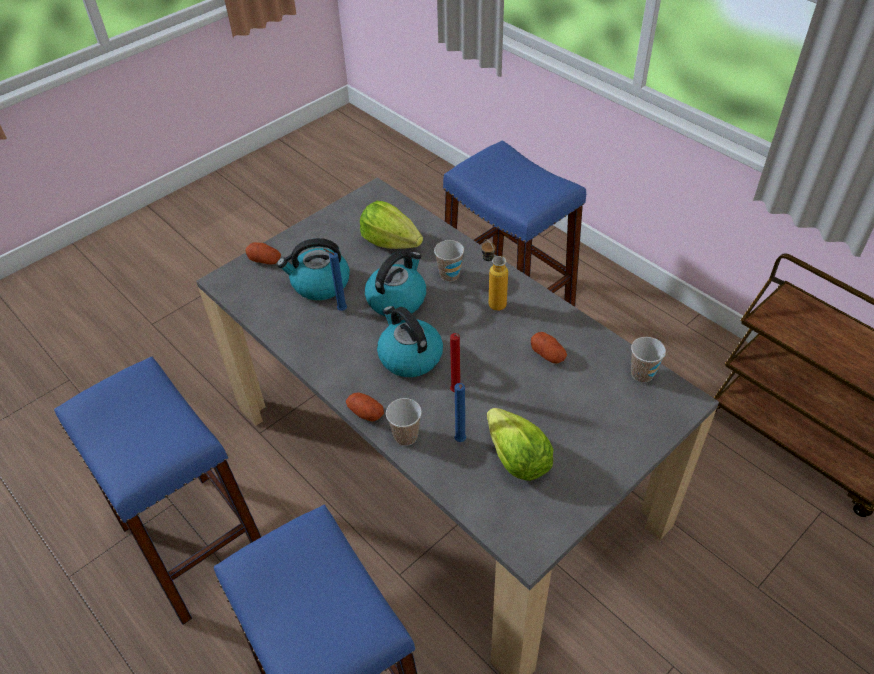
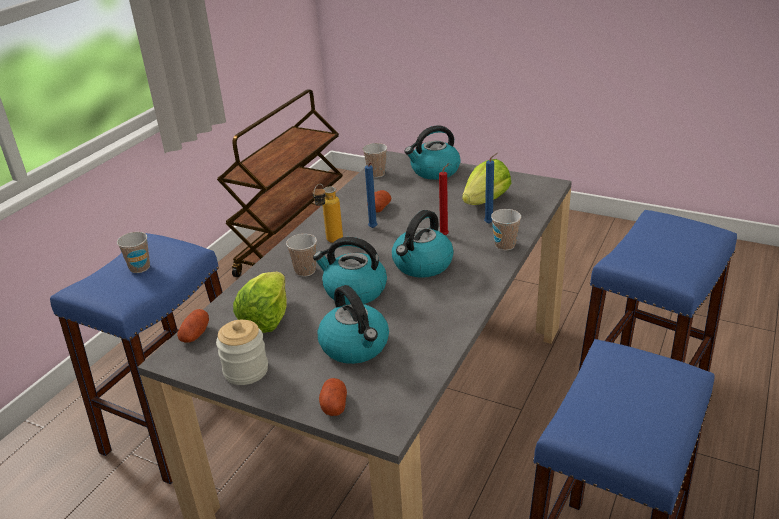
camera: 110 degrees left, 15 degrees down
blue candle [323,249,347,311] -> blue candle moved to [365,162,377,228]
potato [346,392,384,422] -> potato moved to [177,309,209,343]
none -> cup [117,232,150,273]
none -> jar [216,320,268,385]
none -> kettle [405,125,461,180]

